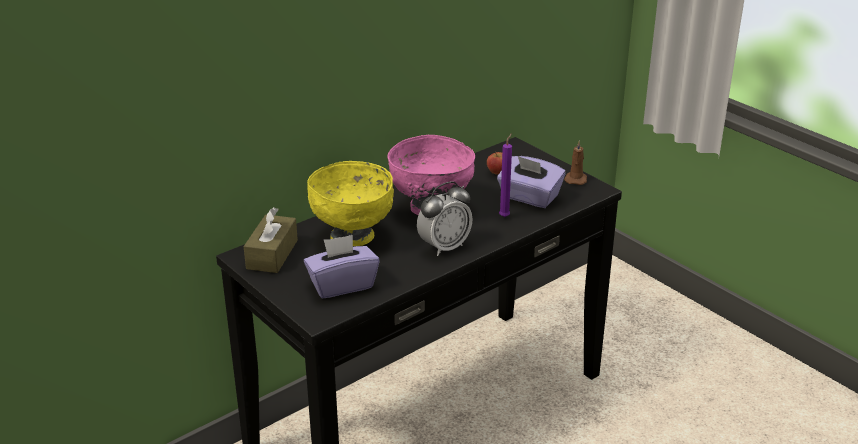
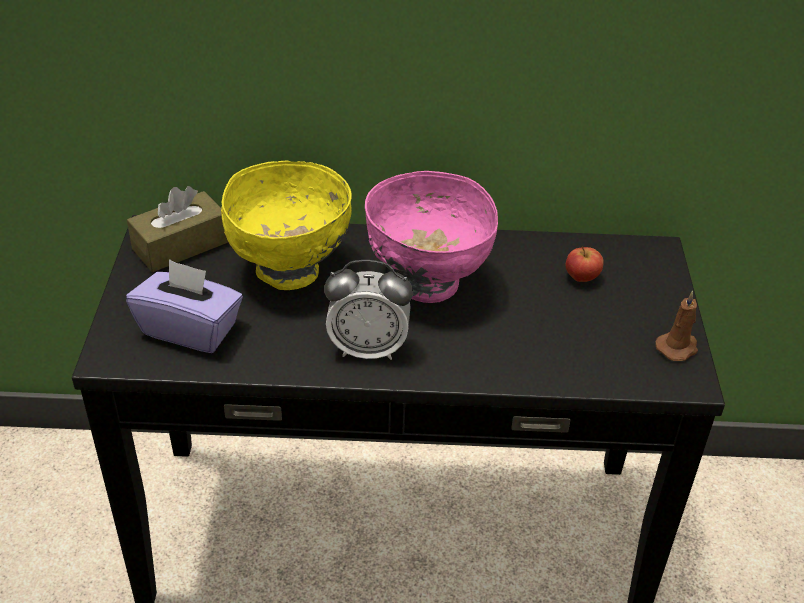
camera: 40 degrees right, 10 degrees up
purple tissue box [497,156,565,208] -> none
purple candle [499,133,512,217] -> none

